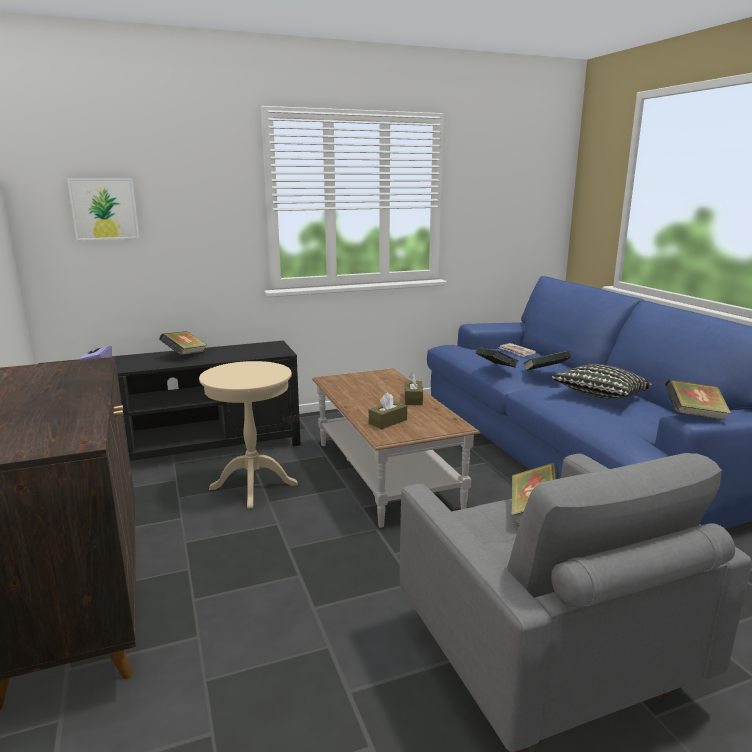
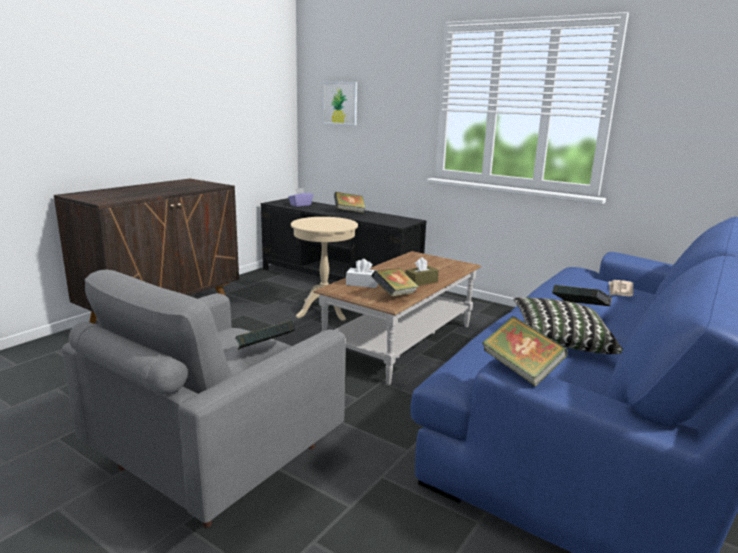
camera: 55 degrees right, 0 degrees up
brown tissue box [369,392,407,429] -> white tissue box [346,259,378,288]
book [475,347,518,368] -> book moved to [371,268,419,297]

